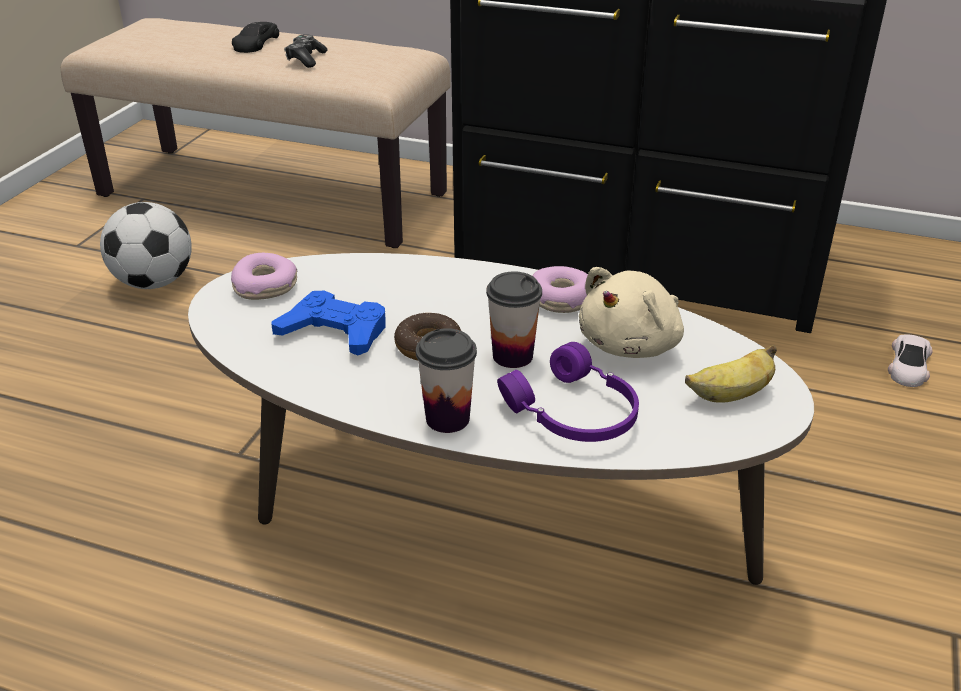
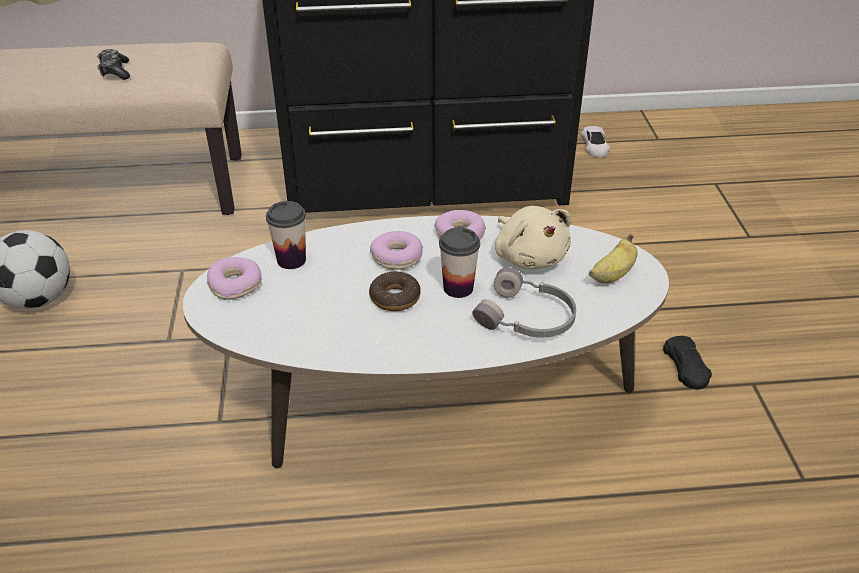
camera: 25 degrees left, 5 degrees up
black toy car [232,22,279,53] -> black toy car moved to [663,336,712,389]
blue game controller [271,291,386,356] -> none
cup [416,328,477,433] -> cup moved to [266,201,306,269]
purple headphones [497,342,639,442] -> grey headphones [472,267,576,338]
beige plush toy [579,267,684,358] -> beige plush toy turned 45 degrees counterclockwise [495,206,571,269]
white toy car [888,334,933,387] -> white toy car moved to [581,126,610,158]
none -> donut [370,231,423,270]

